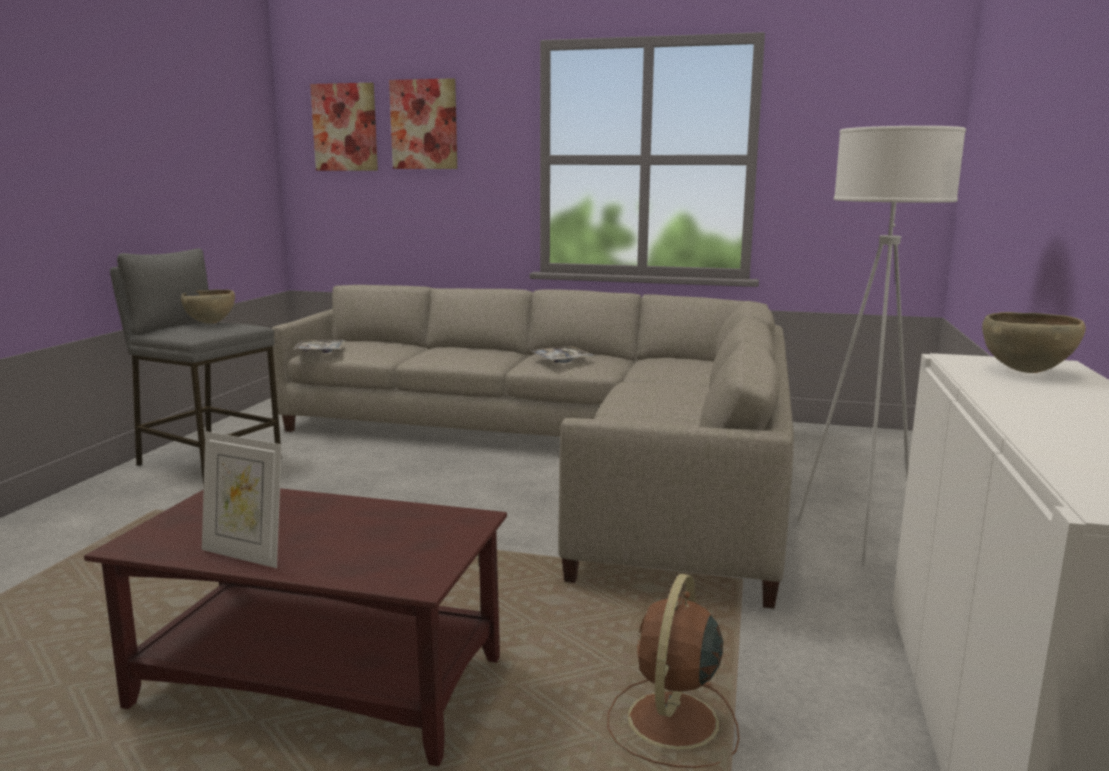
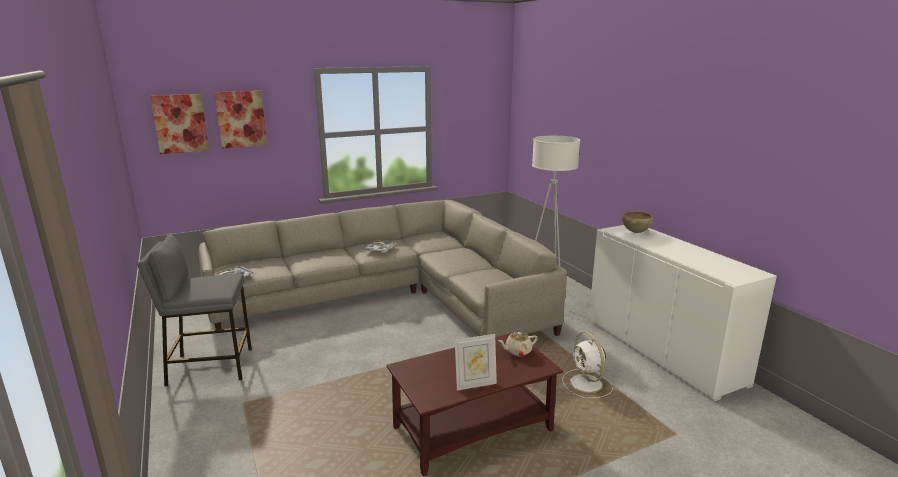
camera: 40 degrees left, 5 degrees up
brown bowl [181,290,235,324] -> none
brown fan [607,574,740,768] -> white fan [562,332,613,398]
none -> beige teapot [498,332,538,356]

